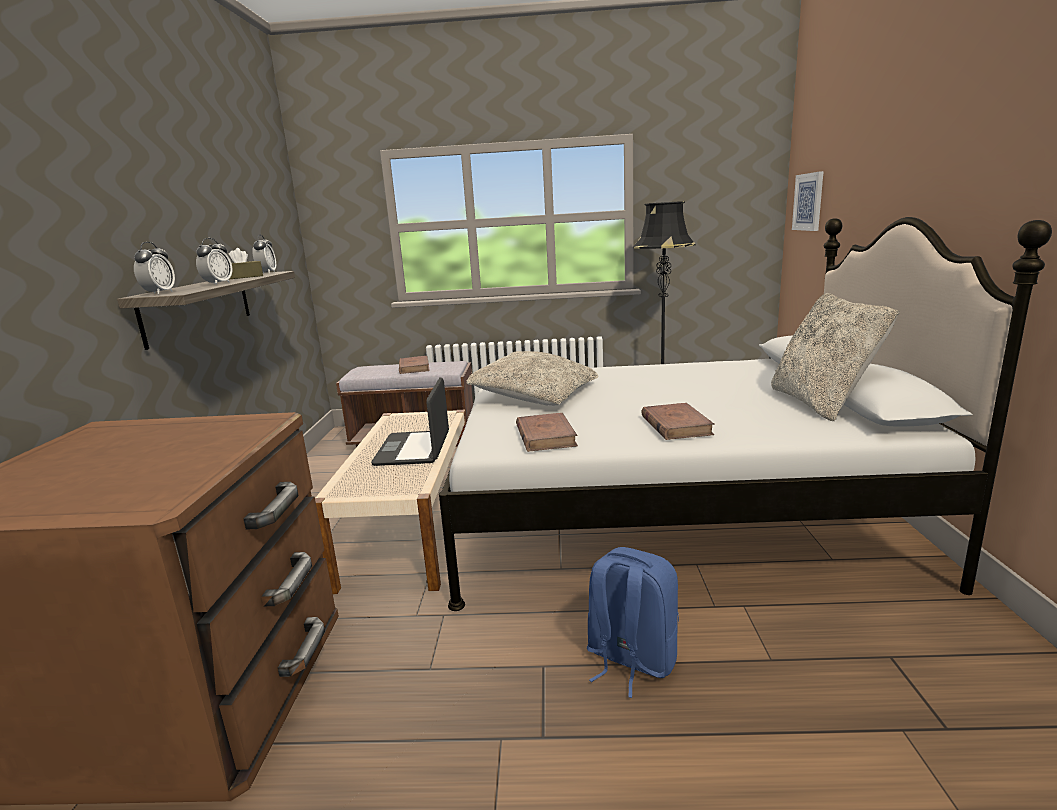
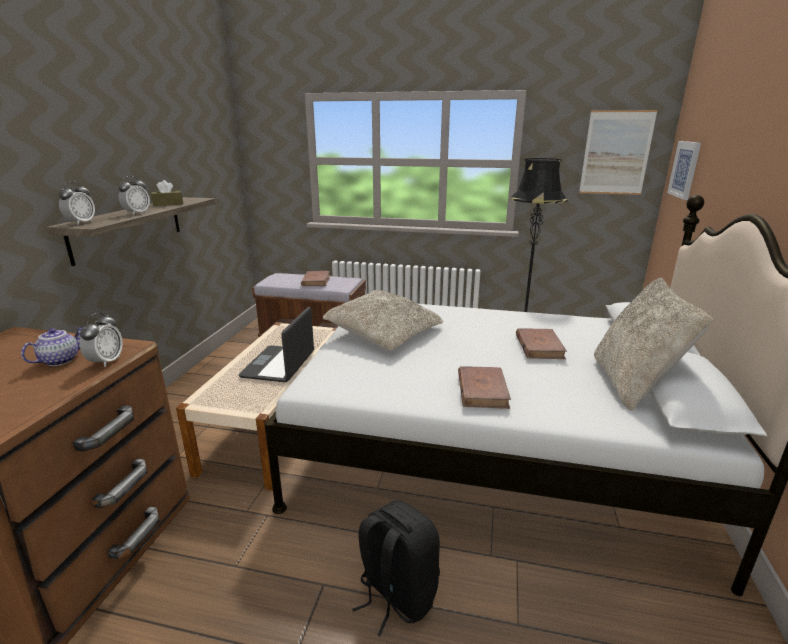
camera: 10 degrees right, 5 degrees up
alarm clock [252,235,276,273] -> alarm clock moved to [80,312,123,367]
brown book [516,413,578,452] -> brown book moved to [516,328,567,359]
blue backpack [587,547,679,698] -> black backpack [352,500,440,636]
none -> teapot [21,327,83,366]
none -> picture [579,110,658,195]

